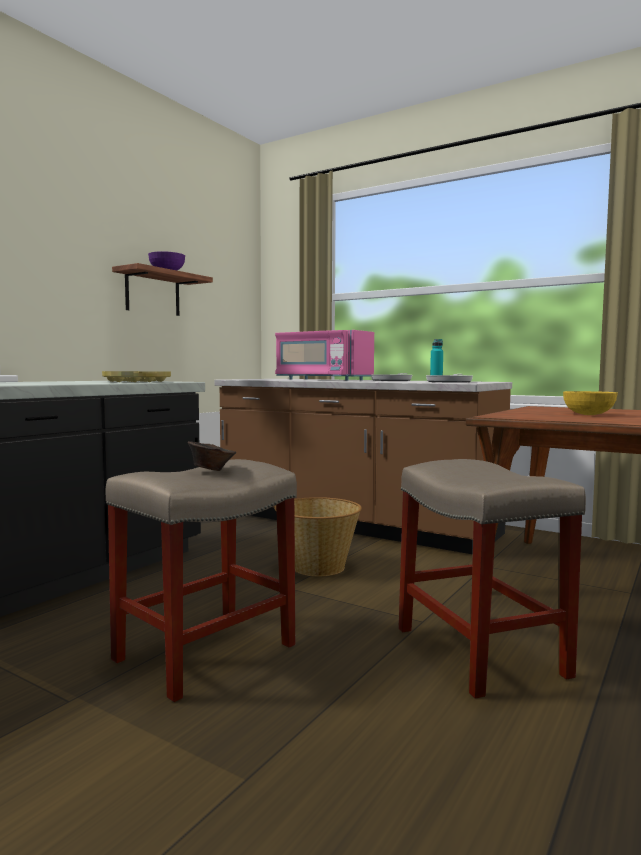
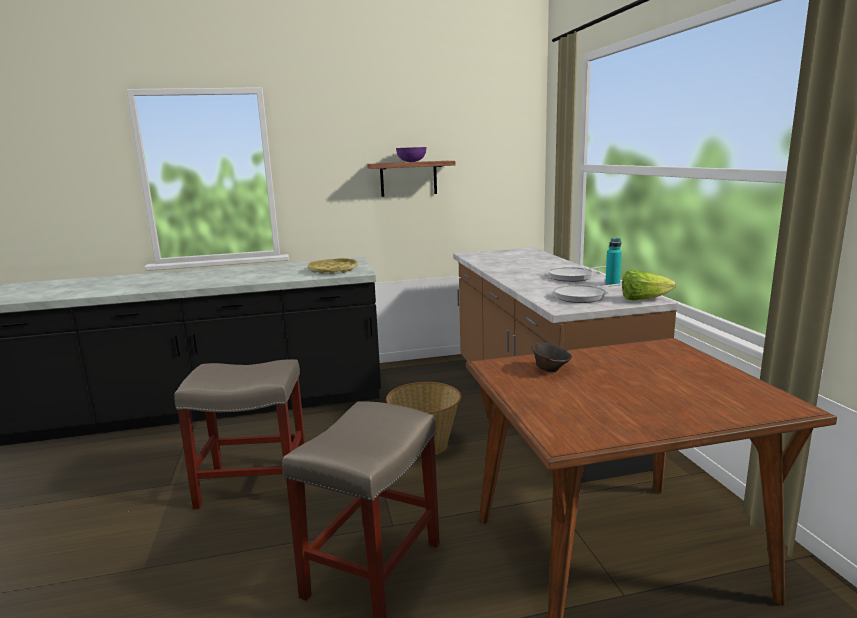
camera: 45 degrees right, 10 degrees up
brown bowl [188,441,236,471] -> brown bowl moved to [531,343,572,372]
pink microwave [275,330,374,380] -> none
yellow bowl [563,391,618,415] -> none
none -> lettuce [622,270,676,301]

